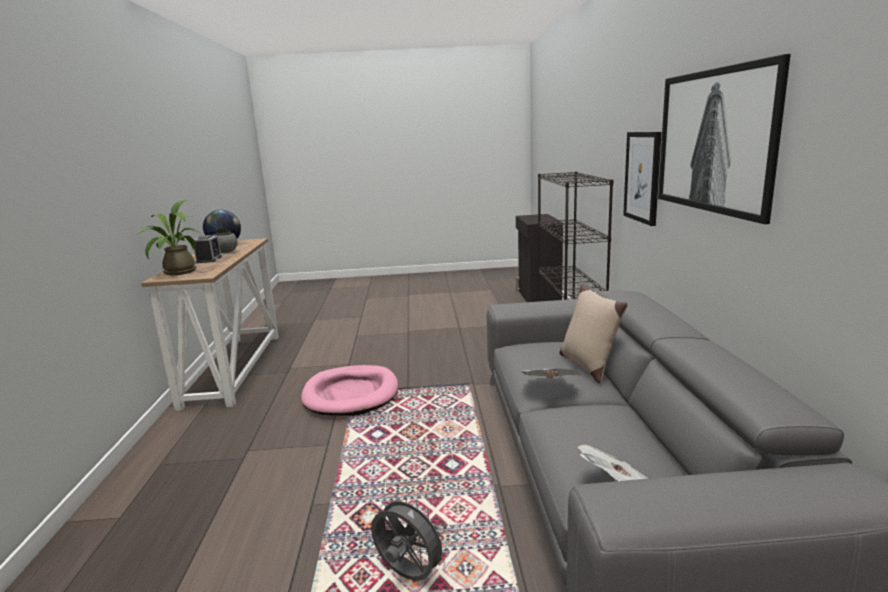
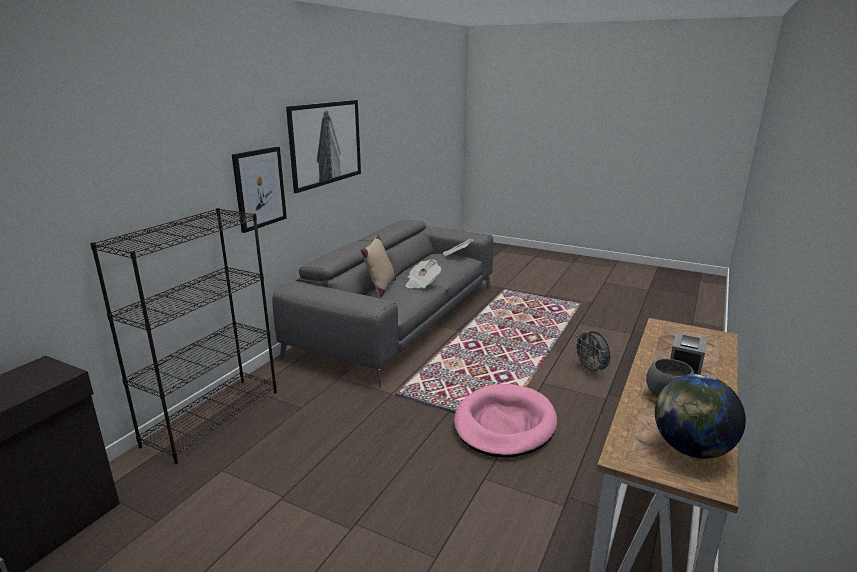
camera: 150 degrees left, 5 degrees up
potted plant [138,200,200,275] -> none
grey fan [371,495,449,581] -> grey fan moved to [573,330,610,375]

